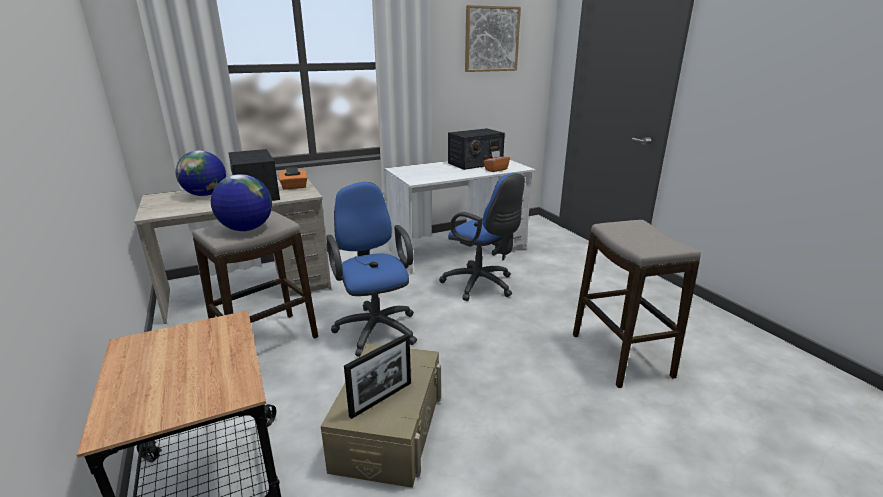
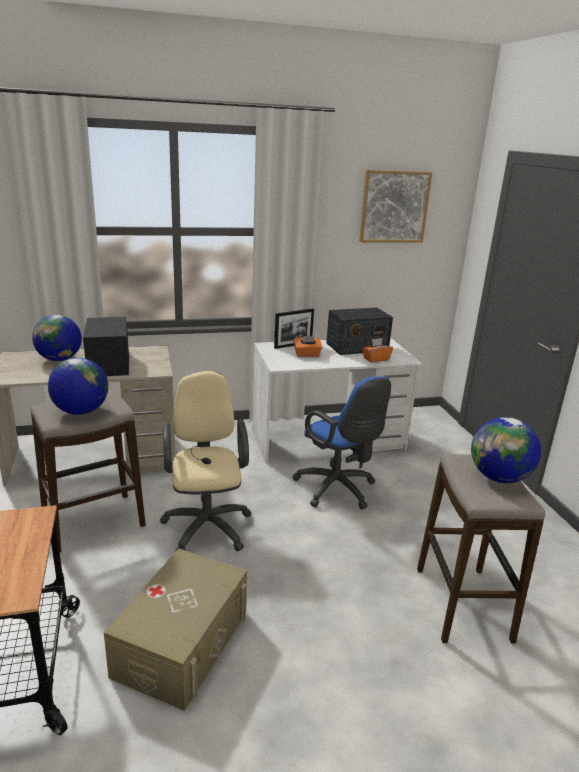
camera: 10 degrees right, 0 degrees up
orange tissue box [278,167,307,190] -> orange tissue box moved to [293,336,322,357]
blue office chair [326,182,417,357] -> beige office chair [160,371,252,552]
picture frame [344,334,411,419] -> picture frame moved to [274,308,314,349]
none -> globe [471,417,541,483]

